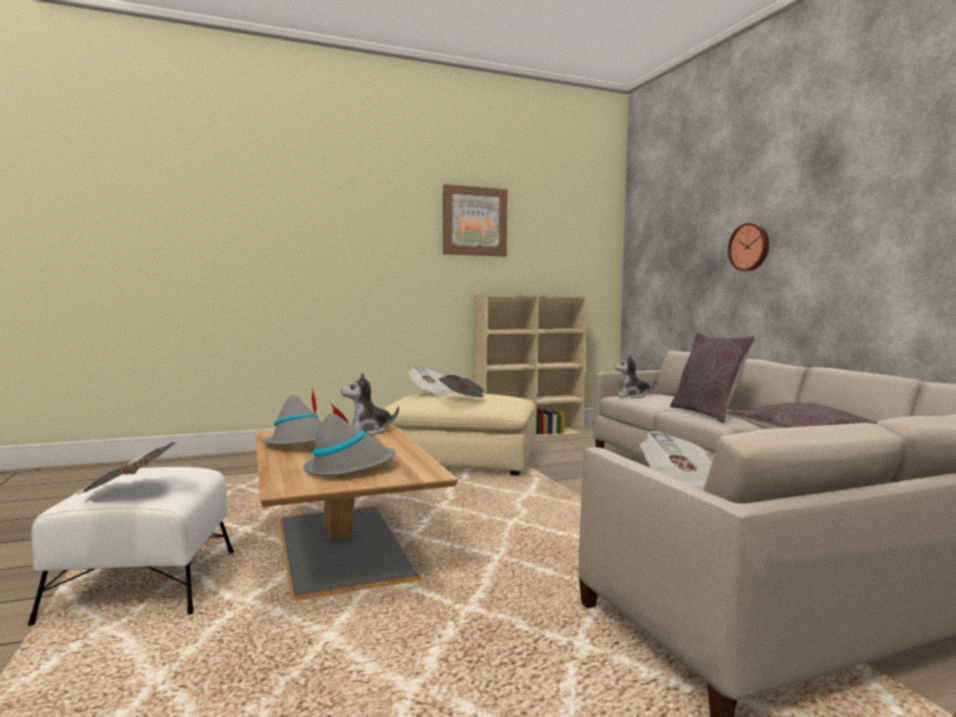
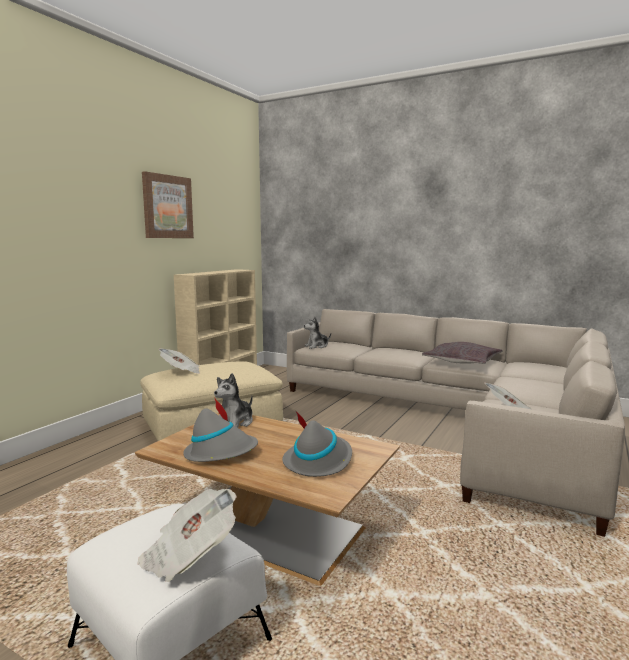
camera: 40 degrees left, 5 degrees up
newspaper [439,375,485,397] -> none
grey pillow [670,331,755,423] -> none
wall clock [728,223,769,271] -> none

